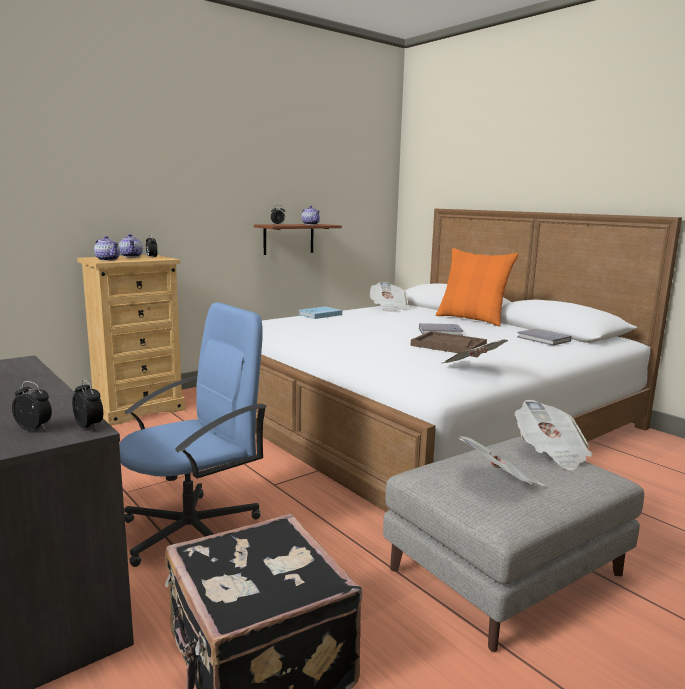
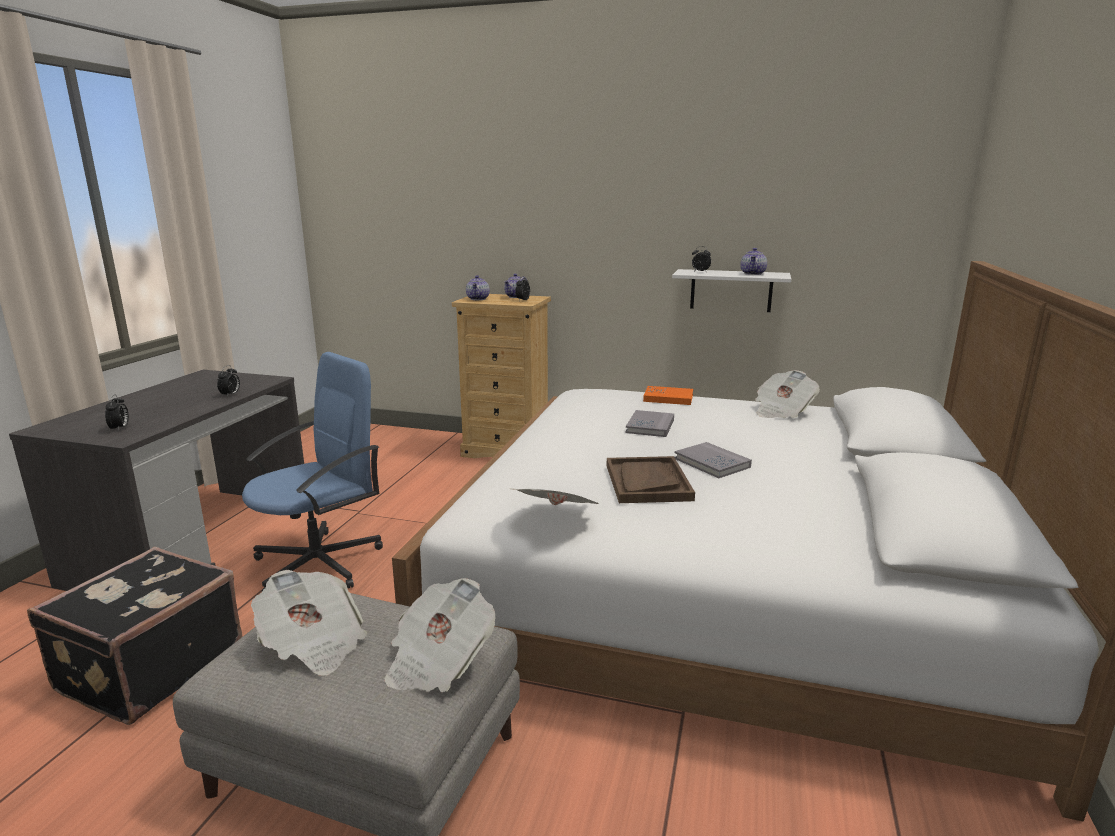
camera: 55 degrees right, 5 degrees up
alarm clock [72,379,103,430] -> alarm clock moved to [217,365,240,397]
blue office chair [119,302,267,567] -> blue office chair turned 60 degrees counterclockwise [242,352,383,591]
brown shelf [254,224,342,255] -> white shelf [672,269,791,312]
blue book [298,306,342,319] -> orange book [643,386,693,405]
orange pillow [436,248,518,327] -> none
grey book [517,329,572,346] -> grey book moved to [625,410,674,437]

